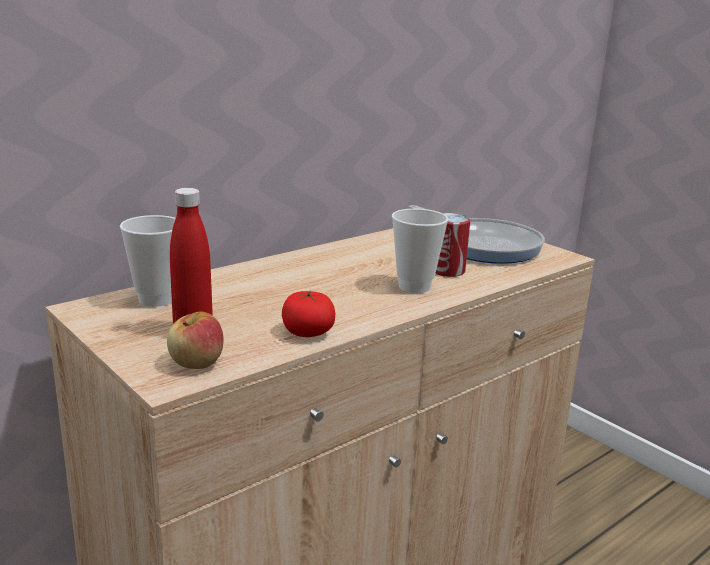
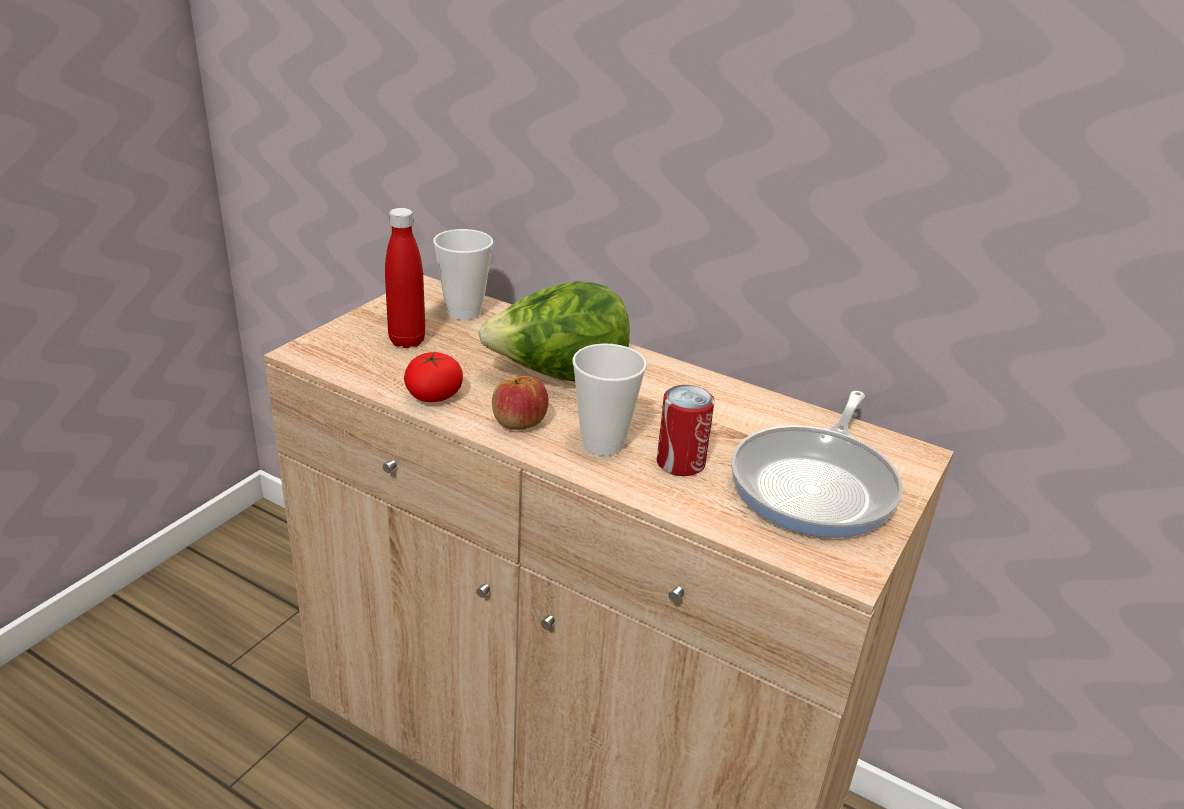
camera: 70 degrees right, 10 degrees up
apple [167,311,224,369] -> apple moved to [492,376,549,430]
none -> lettuce [478,281,630,381]

